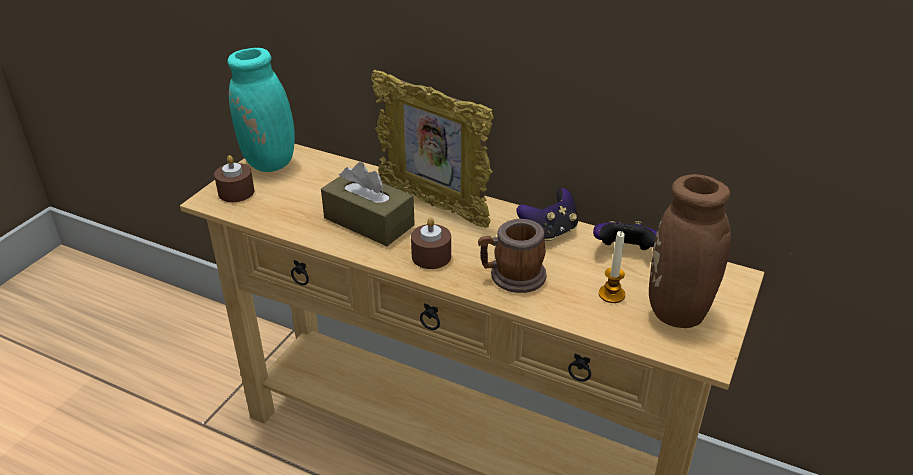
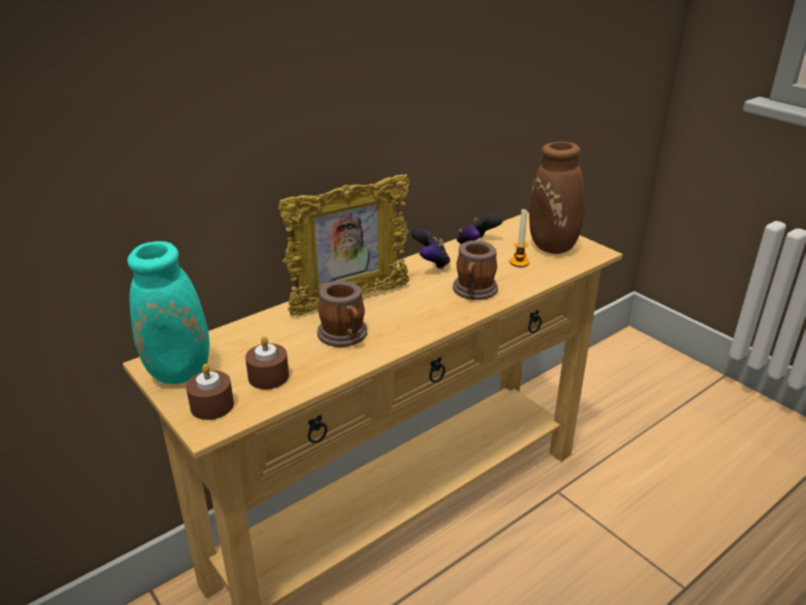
camera: 65 degrees left, 5 degrees down
brown tissue box [321,162,415,246] -> mug [317,281,367,347]
brown candle [411,218,451,269] -> brown candle moved to [245,336,289,389]

